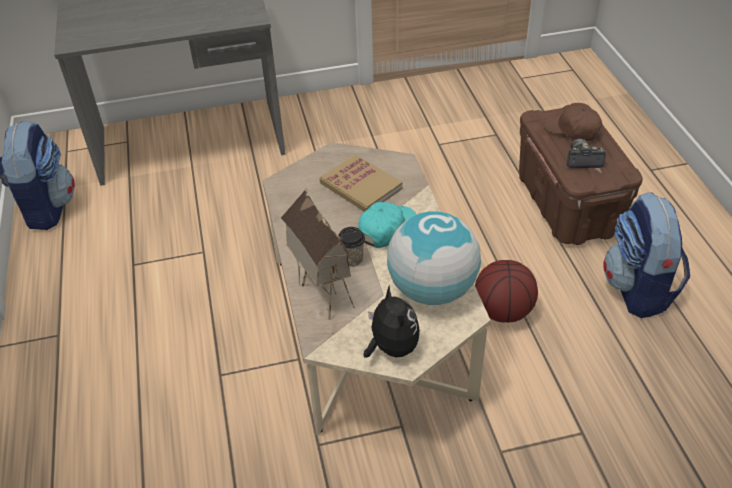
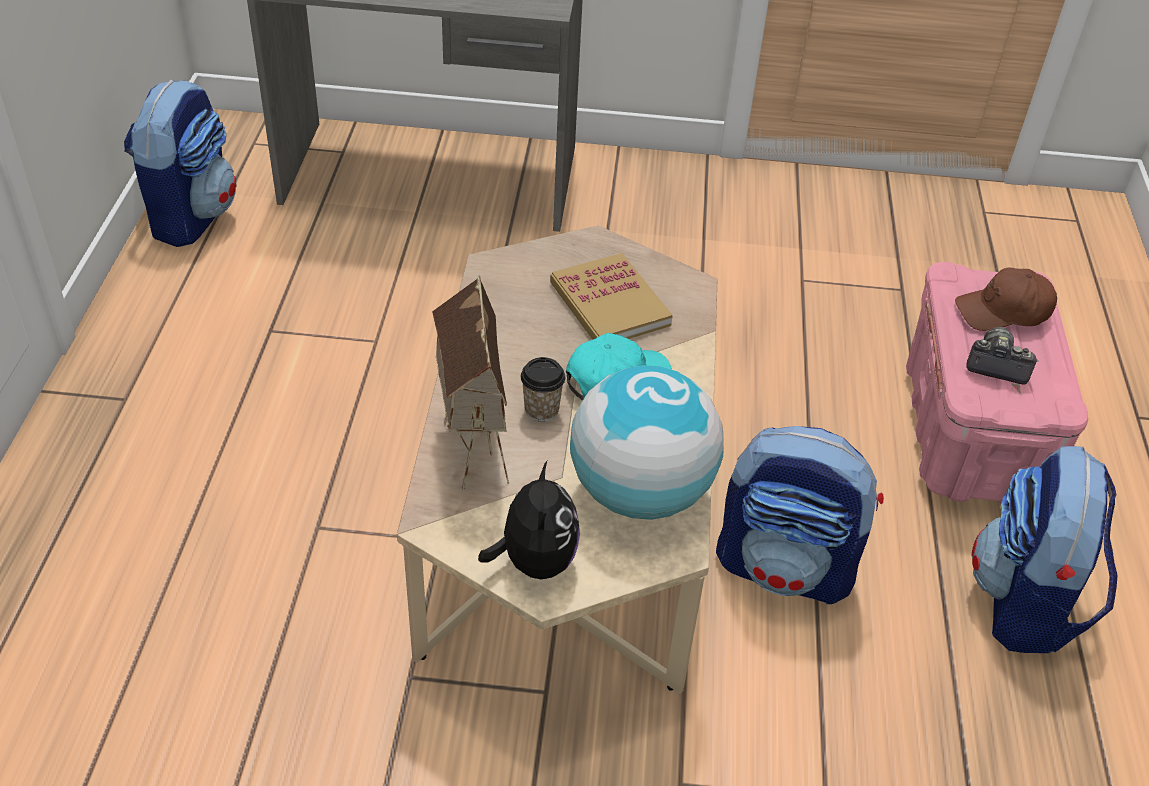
camera: 15 degrees right, 0 degrees up
basketball [475,260,538,322] -> backpack [716,426,884,604]
brown storage box [519,103,643,245] -> pink storage box [906,262,1088,504]
brown cap [544,105,602,141] -> brown cap turned 60 degrees counterclockwise [955,267,1057,331]

